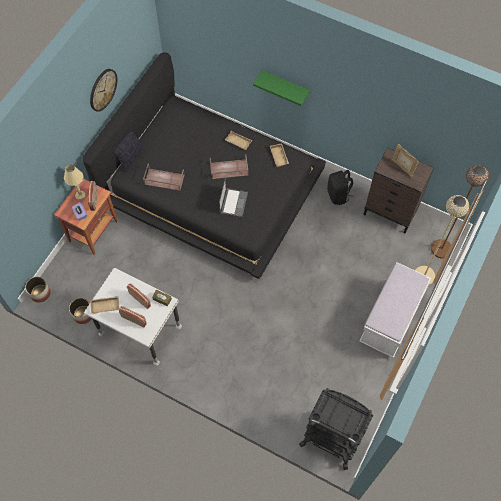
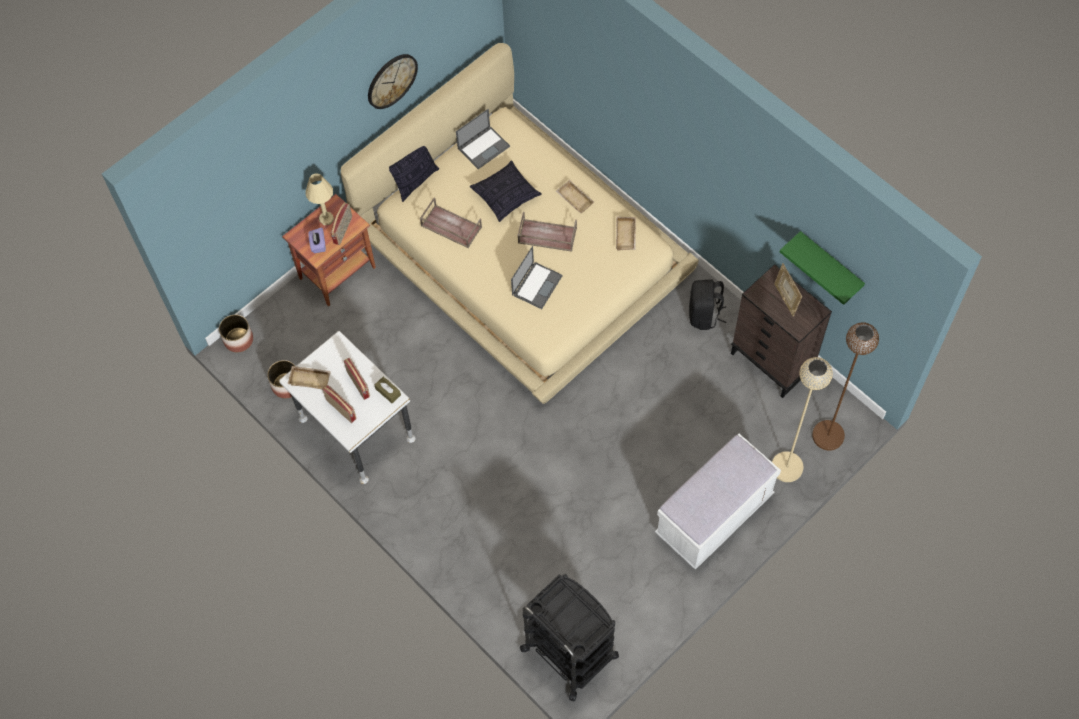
camera: 20 degrees right, 0 degrees up
black bed [83,52,326,279] -> beige bed [341,43,699,404]
green shelf [253,70,310,106] -> green shelf moved to [780,231,865,305]
none -> laptop [456,109,510,169]
none -> pillow [470,161,542,222]

